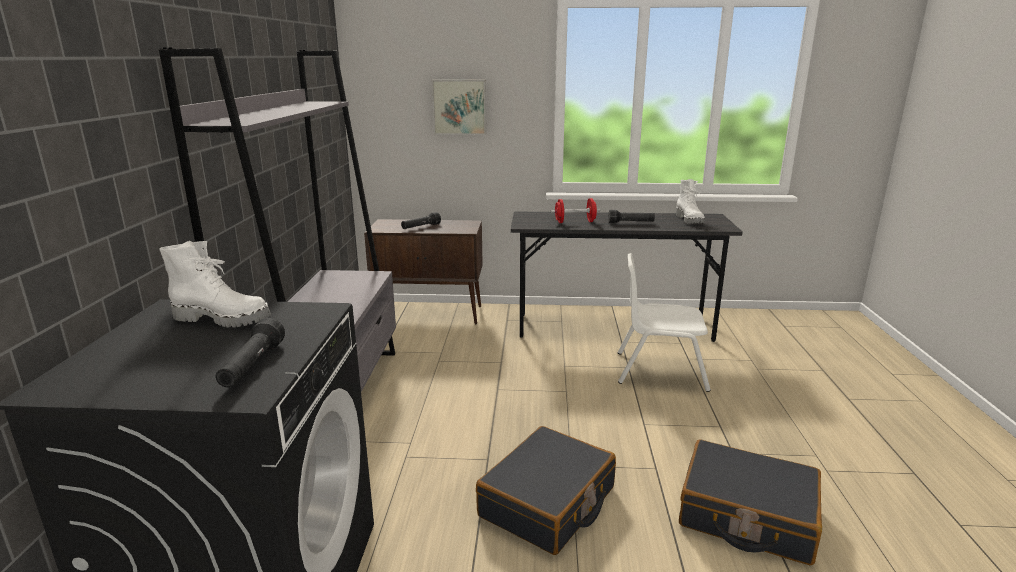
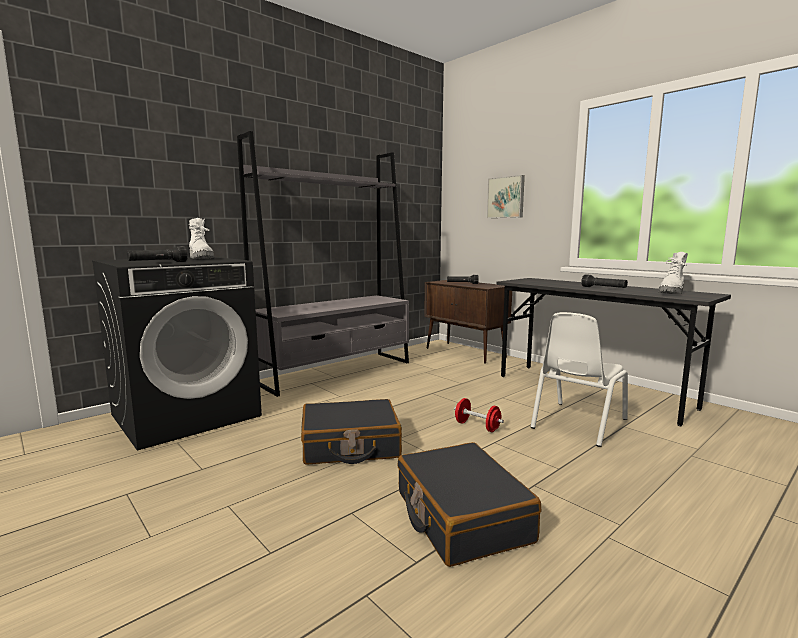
camera: 45 degrees right, 10 degrees down
red dumbbell [551,198,600,223] -> red dumbbell moved to [454,398,504,432]
white chair [618,253,711,392] -> white chair turned 105 degrees counterclockwise [531,312,628,447]

